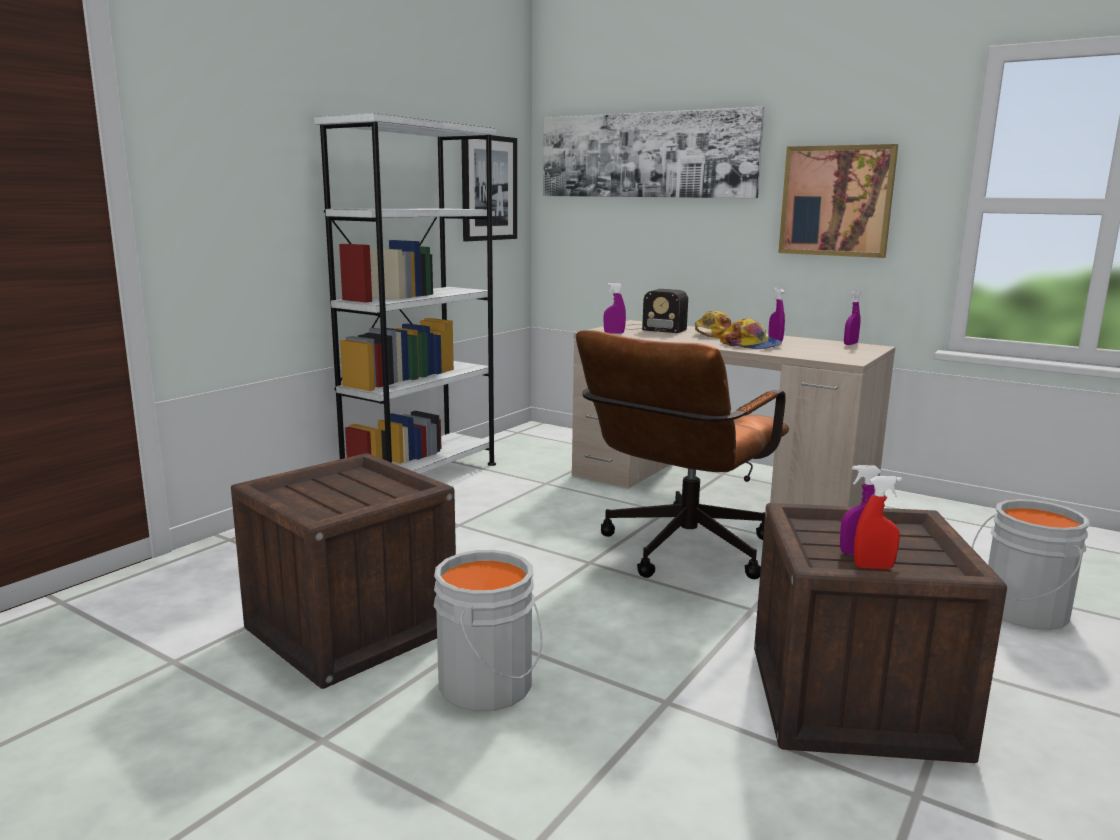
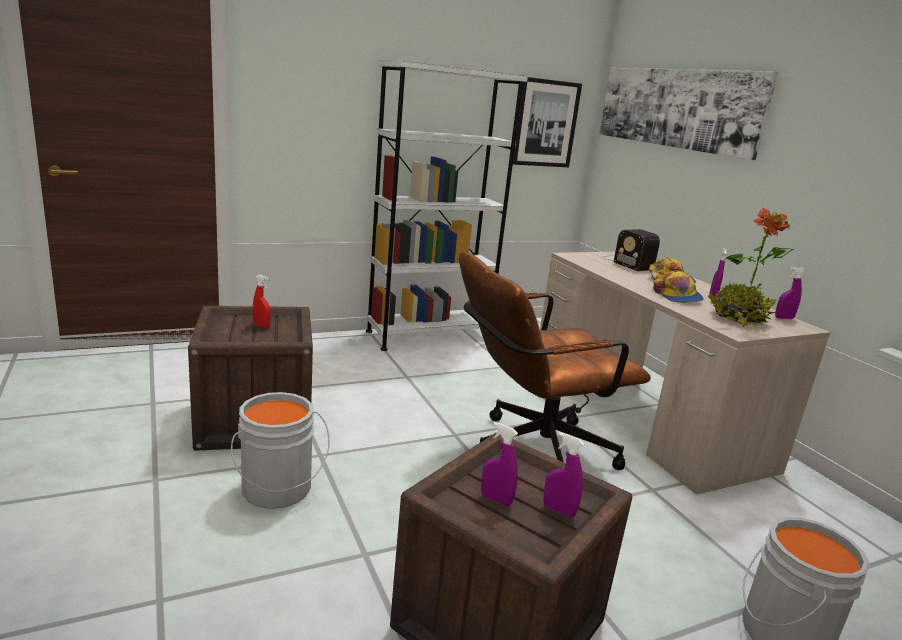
camera: 30 degrees right, 5 degrees up
purple spray bottle [604,283,626,334] -> purple spray bottle moved to [544,432,584,518]
picture [778,144,898,258] -> none
red spray bottle [854,476,902,569] -> red spray bottle moved to [253,275,271,328]
none -> potted plant [708,207,794,327]

